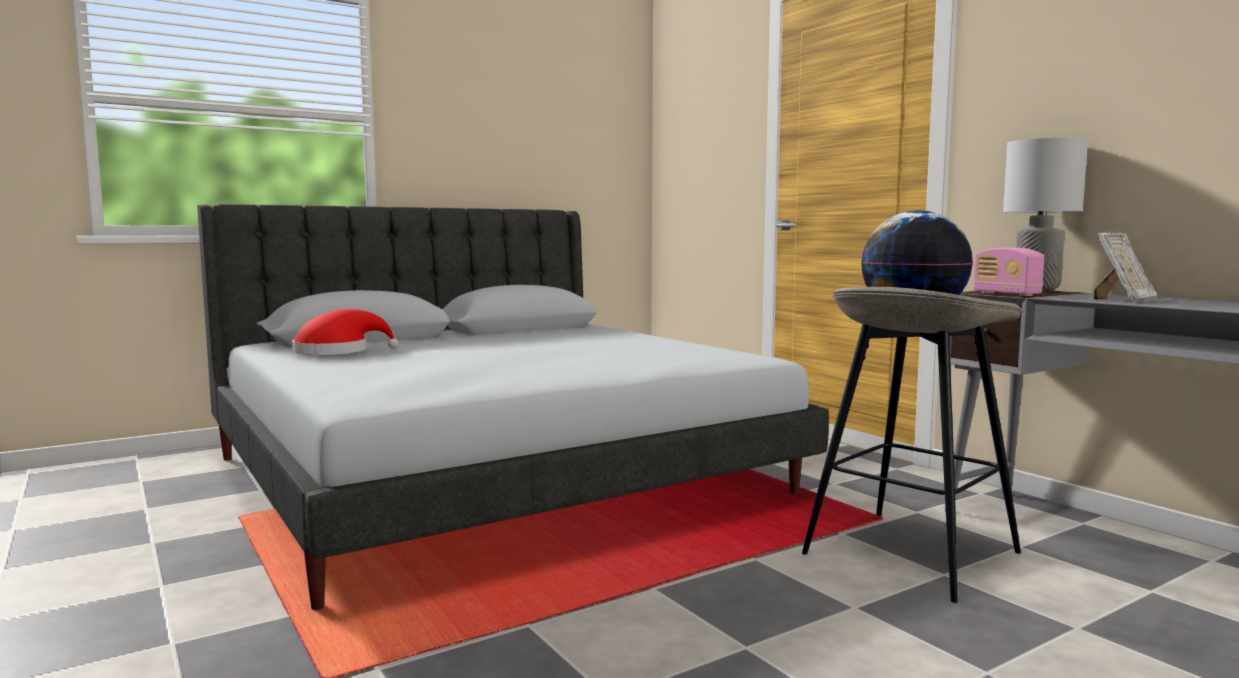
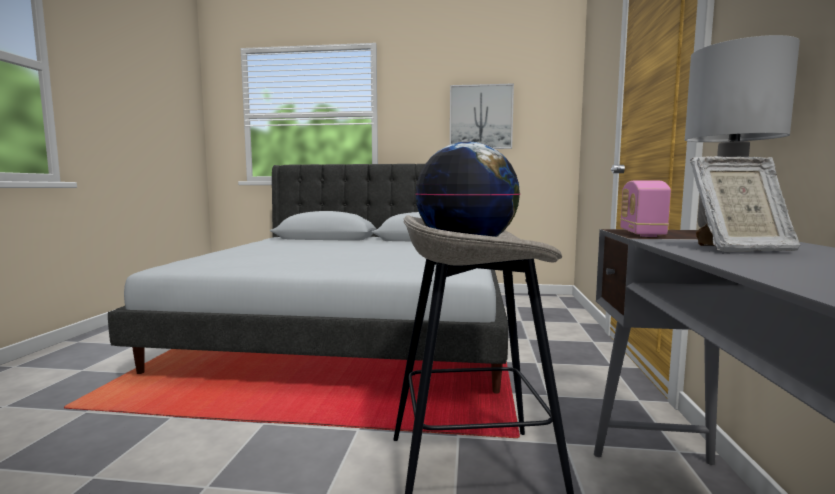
camera: 40 degrees right, 0 degrees up
red hat [292,309,399,355] -> none
none -> picture [450,83,514,149]

